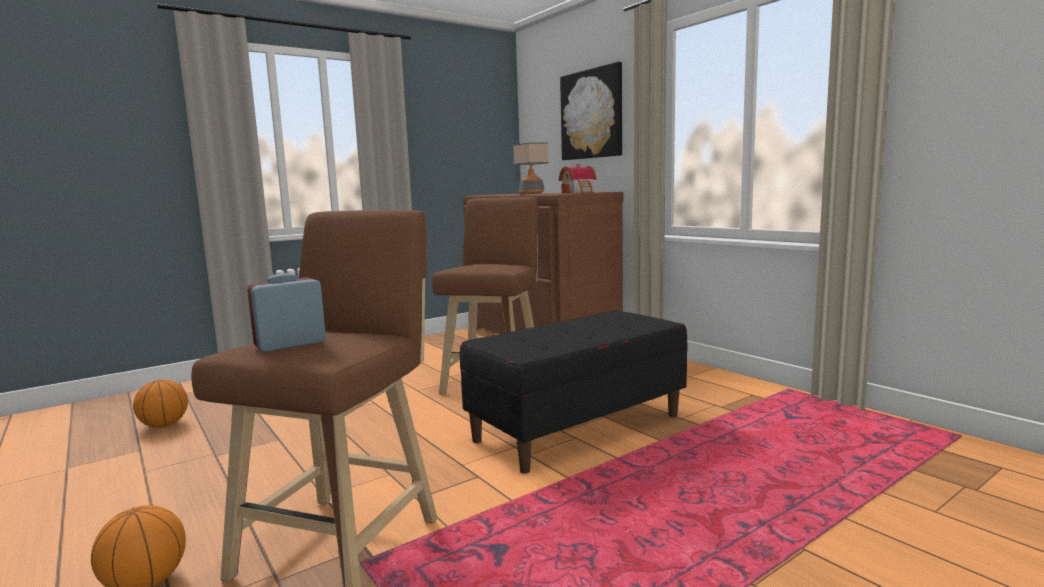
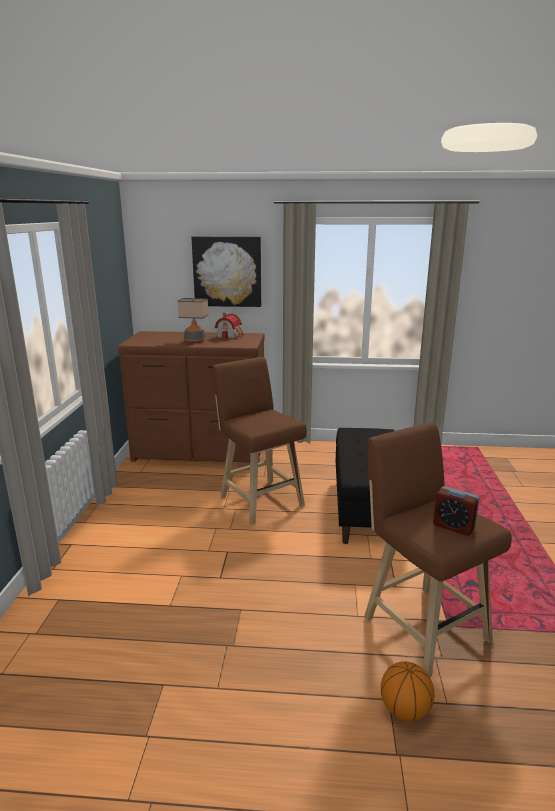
camera: 50 degrees left, 10 degrees up
basketball [133,379,188,428] -> none
alarm clock [247,273,326,352] -> alarm clock turned 60 degrees counterclockwise [433,486,480,536]

